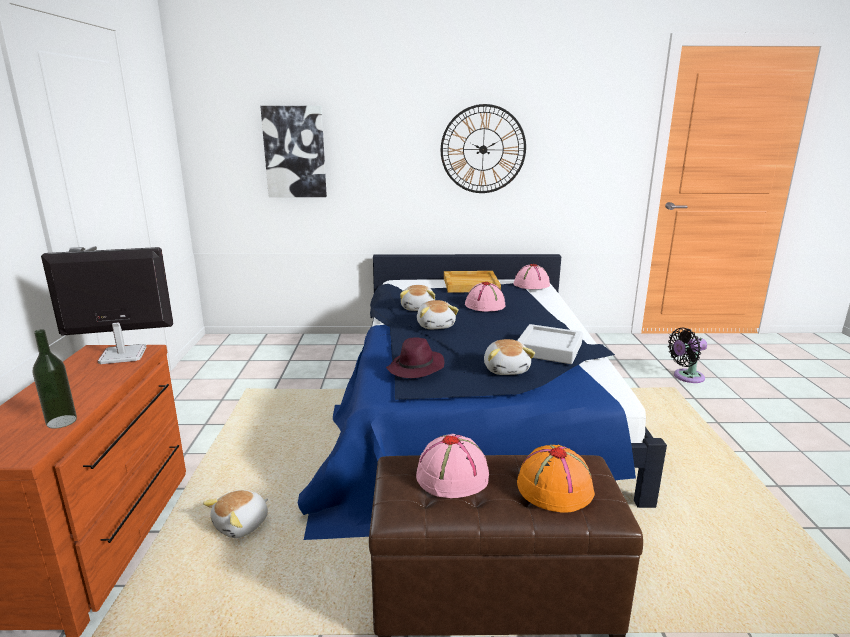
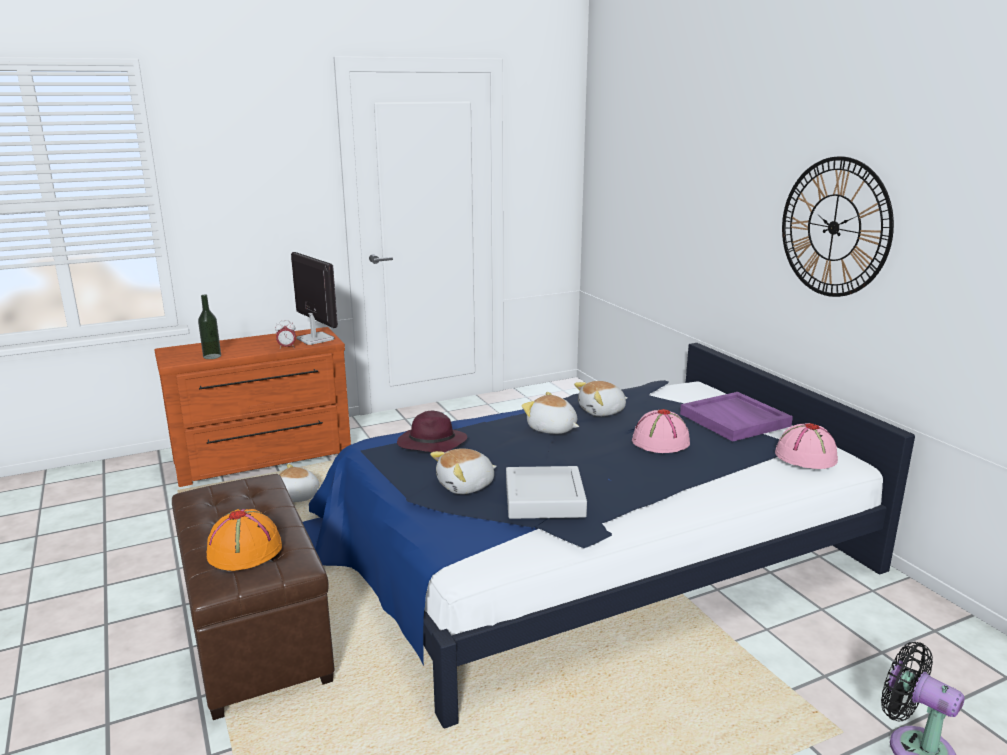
camera: 65 degrees right, 0 degrees up
picture [260,106,327,197] -> none
pink hat [416,434,489,498] -> none
plush toy [417,300,459,329] -> plush toy turned 75 degrees clockwise [522,392,579,434]
beige tray [444,271,501,293] -> purple tray [680,392,793,442]
none -> alarm clock [275,320,296,348]

